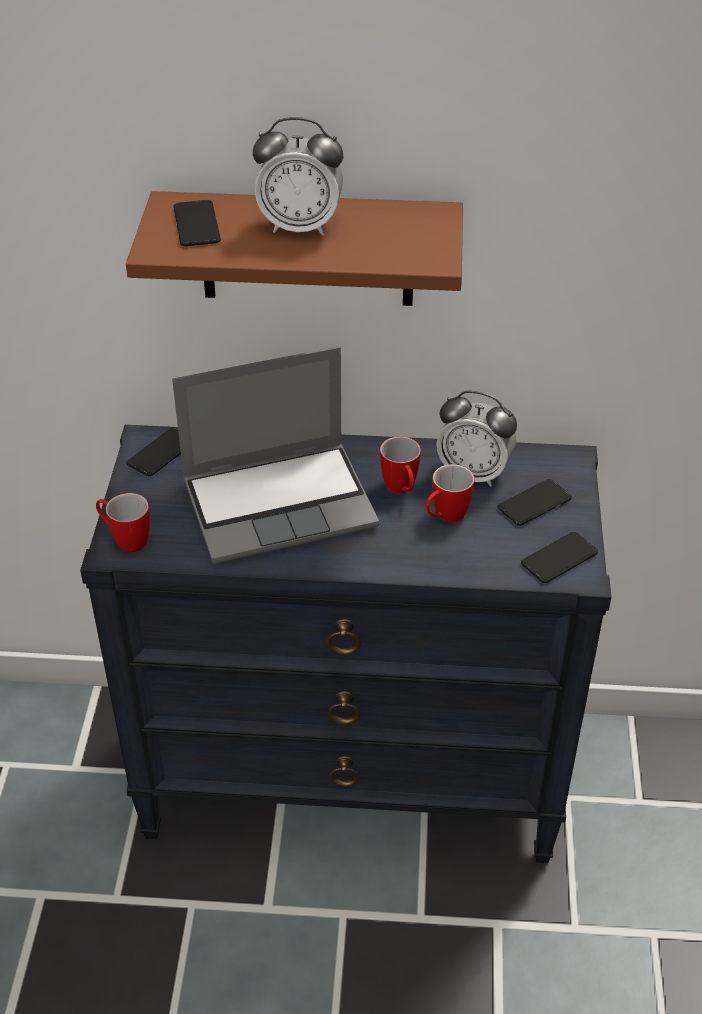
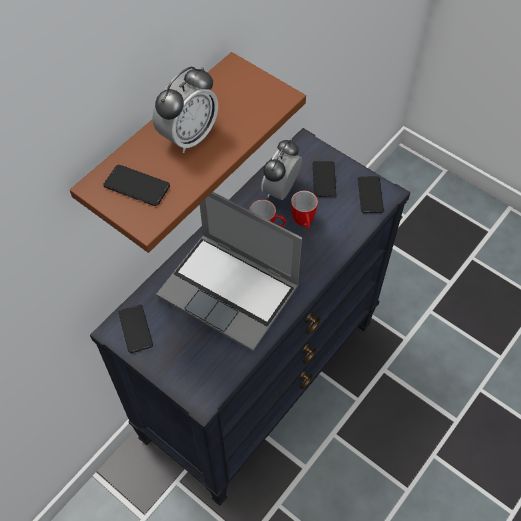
camera: 55 degrees left, 15 degrees up
mug [96,493,150,552] -> none
laptop [172,346,379,564] -> laptop turned 105 degrees clockwise [156,192,302,351]
alarm clock [437,391,517,487] -> alarm clock turned 150 degrees clockwise [261,139,302,200]

